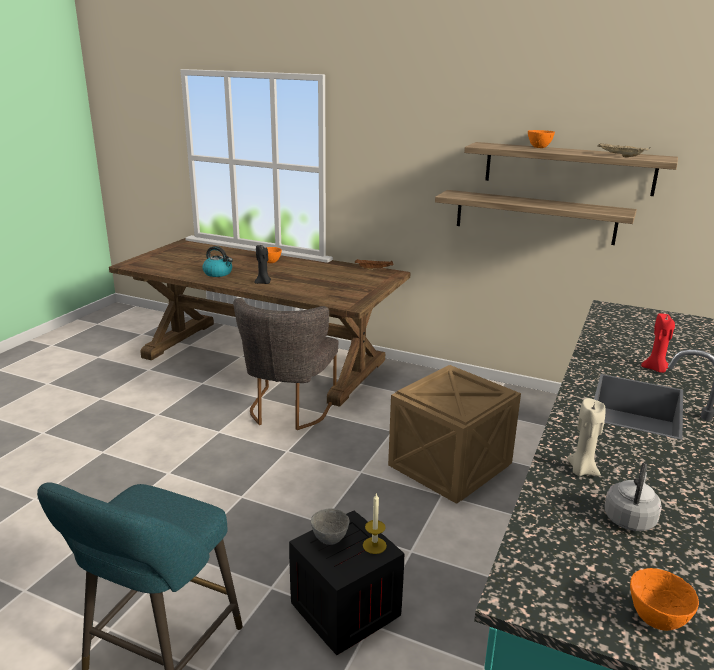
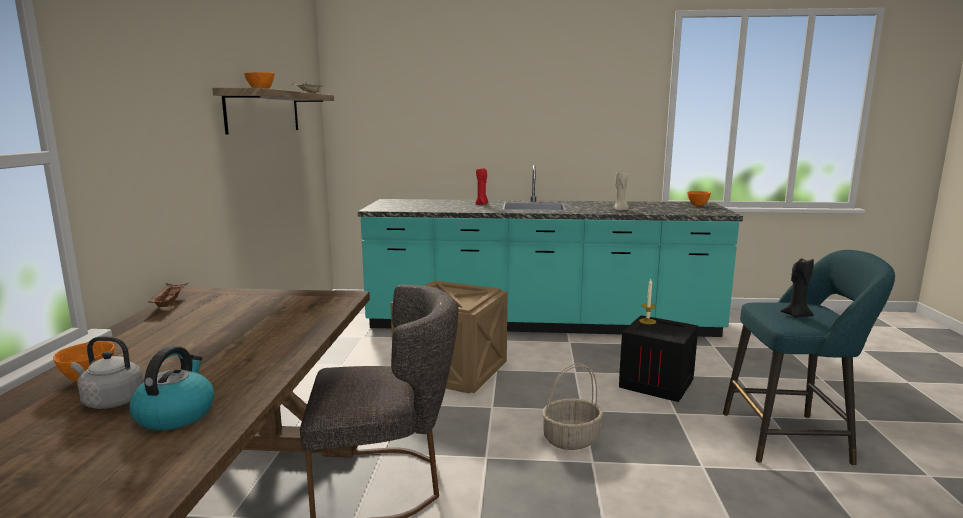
camera: 110 degrees left, 10 degrees down
black candle [255,245,271,284] -> black candle moved to [781,259,814,318]
grey bowl [311,508,350,545] -> none
shelf [435,190,637,245] -> none
grey kettle [604,463,662,531] -> grey kettle moved to [71,336,143,409]
none -> basket [542,363,603,450]

